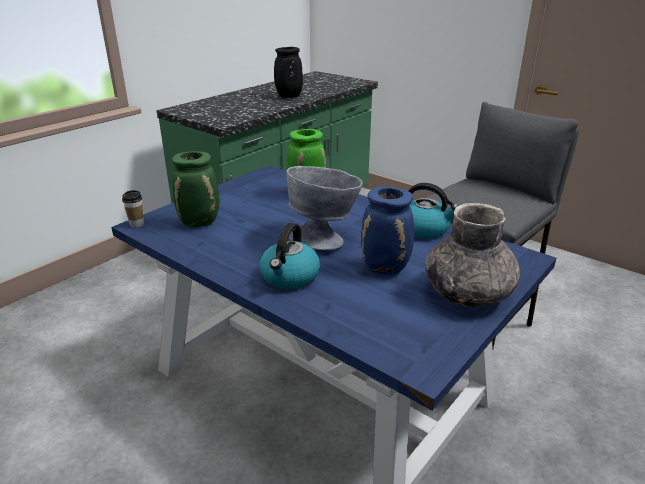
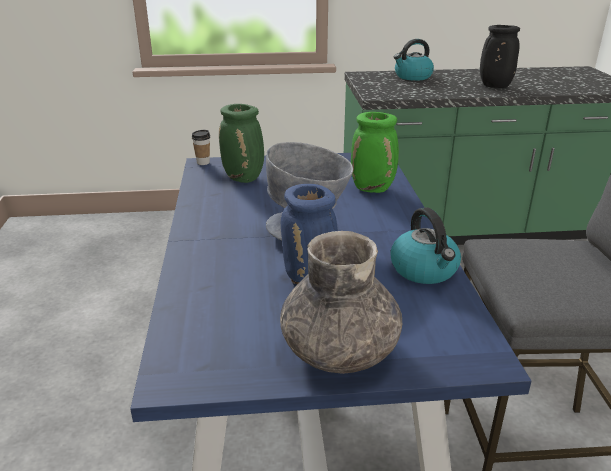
camera: 45 degrees right, 0 degrees up
kettle [260,223,320,290] -> kettle moved to [394,39,434,81]

